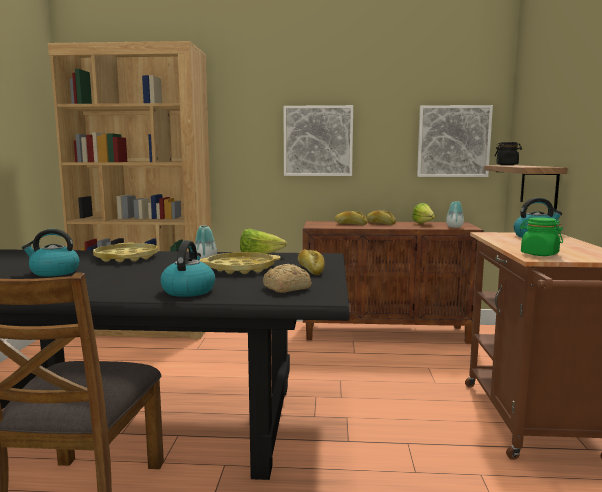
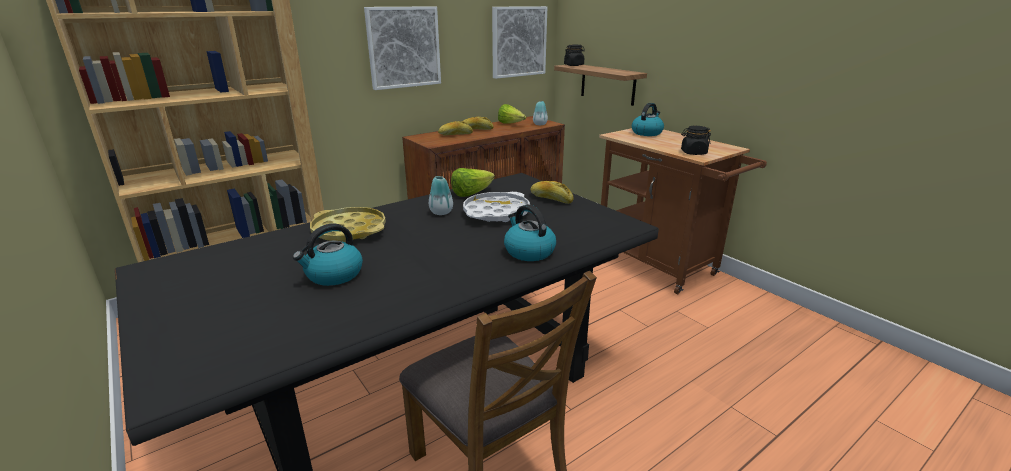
camera: 40 degrees left, 15 degrees up
yellow tray [200,252,281,274] -> white tray [463,192,530,222]
bread [263,264,311,293] -> none
green jar [520,217,563,256] -> black jar [681,126,711,155]

